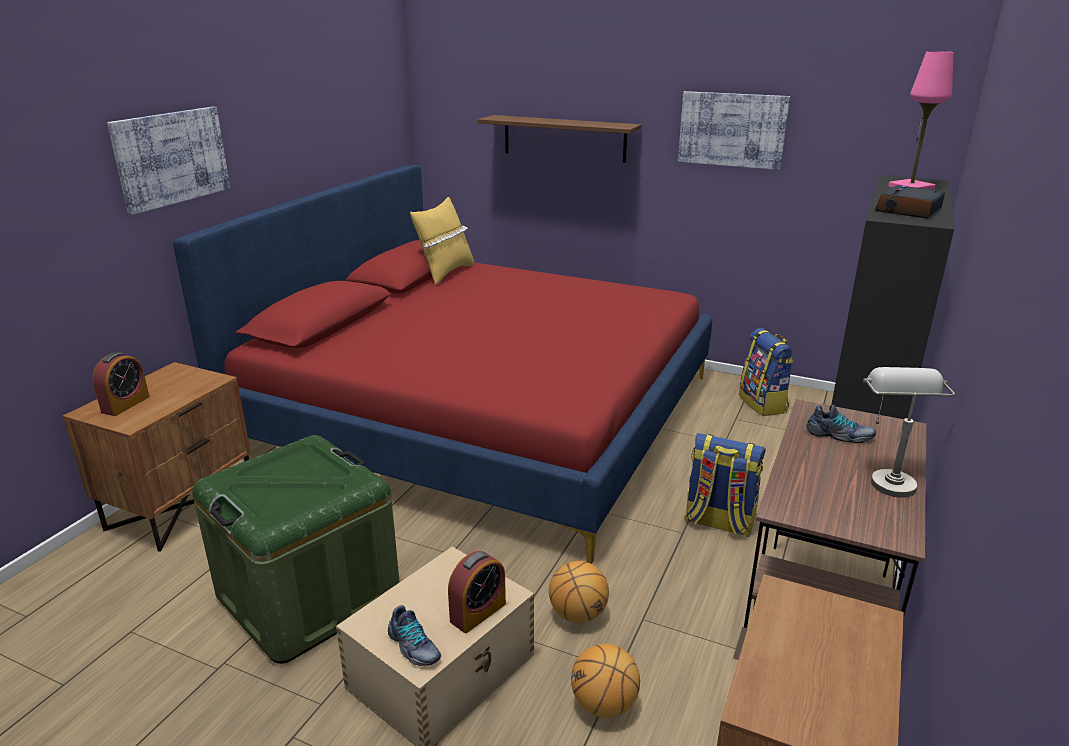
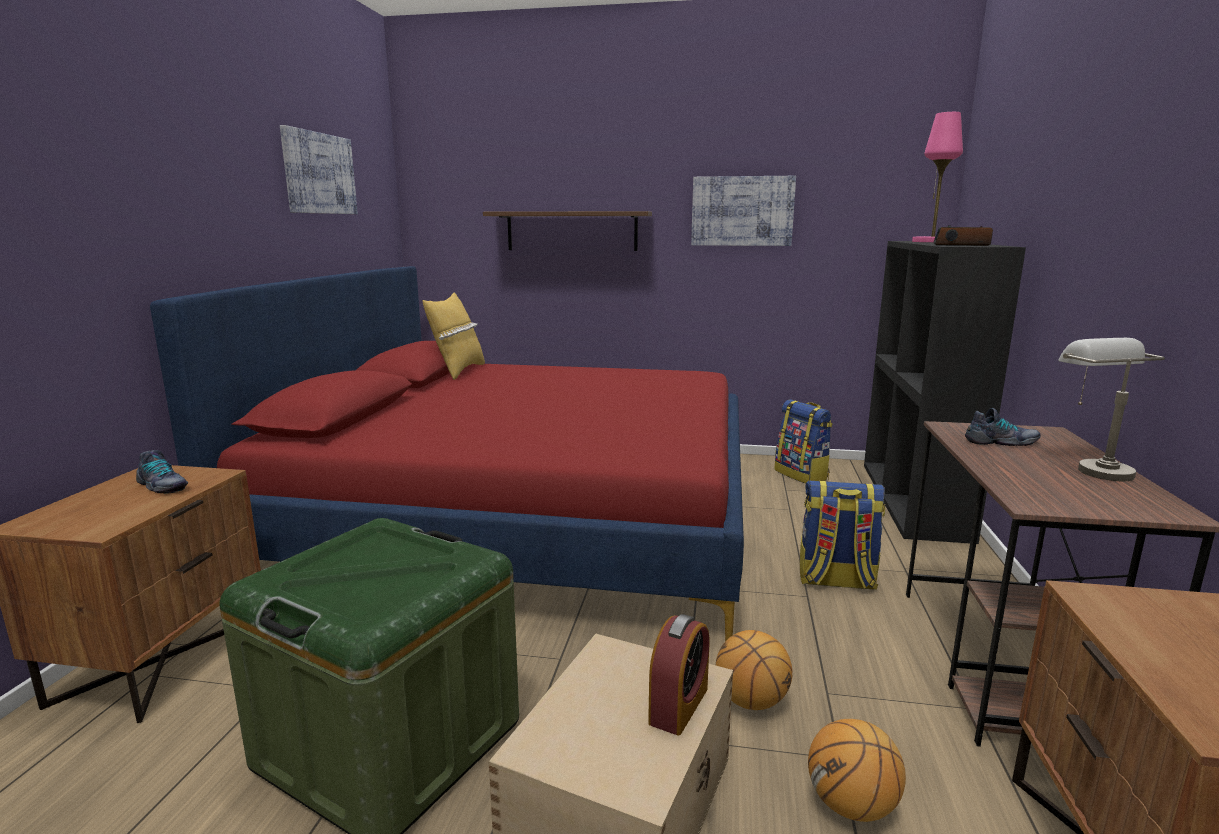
camera: 15 degrees left, 10 degrees down
alarm clock [93,352,150,416] -> none
picture [107,107,230,215] -> picture moved to [280,125,358,214]
shoe [388,605,441,666] -> shoe moved to [136,450,188,494]

